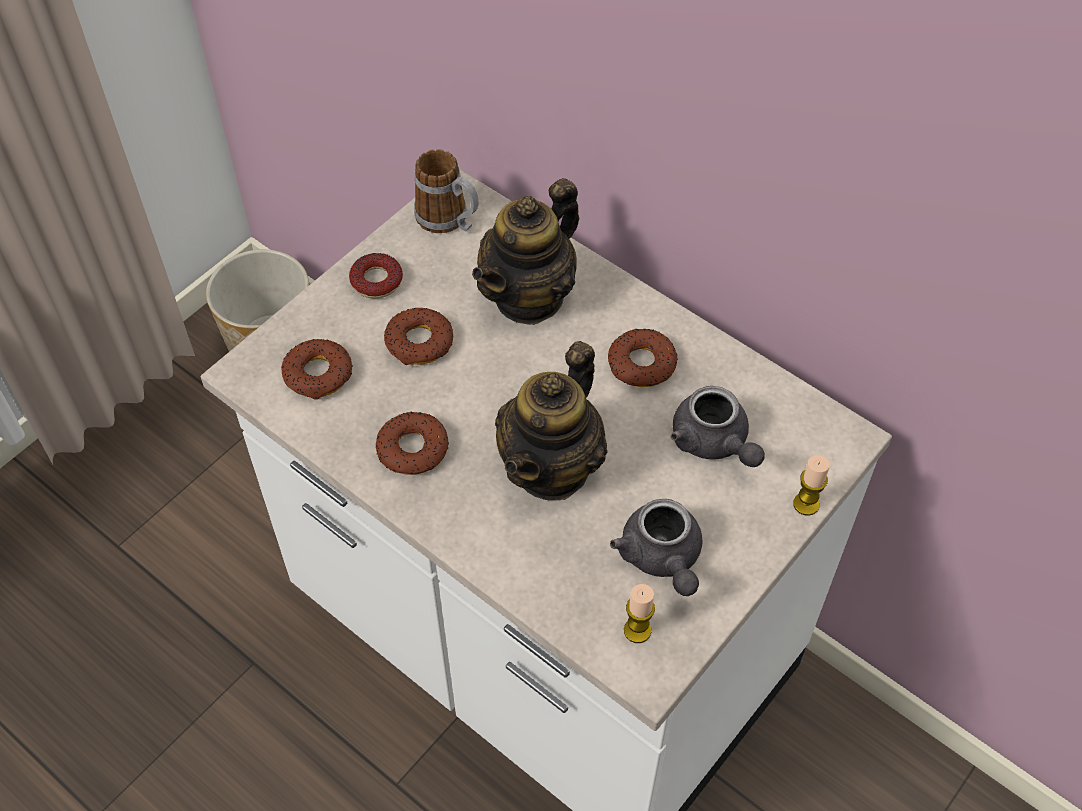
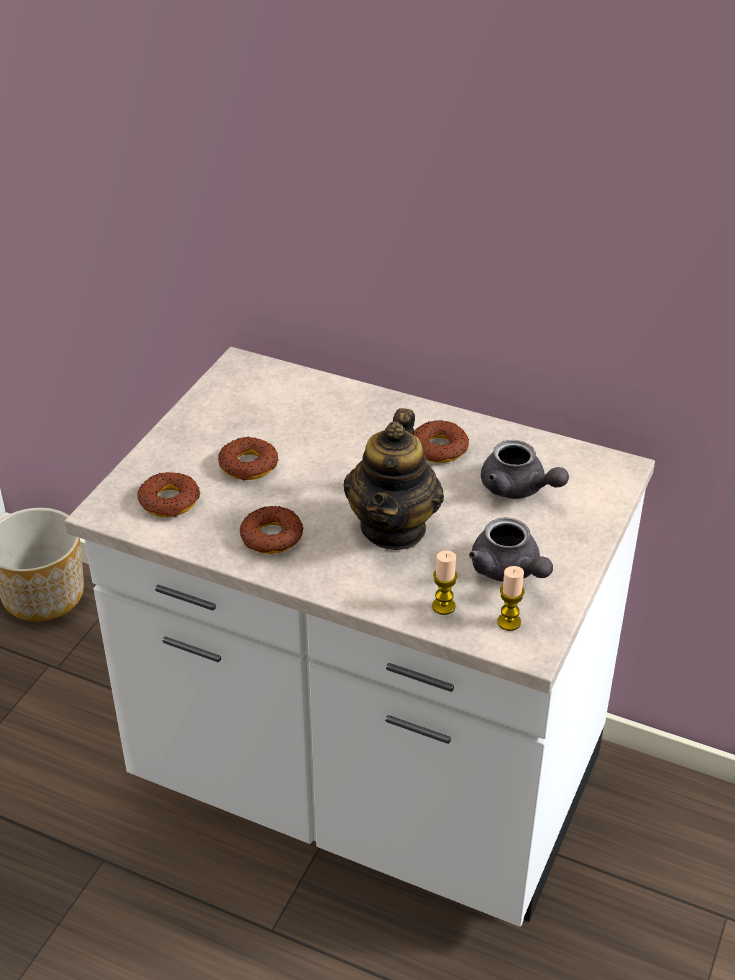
camera: 15 degrees left, 15 degrees down
donut [349,253,403,298] -> none
mug [414,149,478,233] -> none
teapot [472,178,579,325] -> none
candle [793,455,830,516] -> candle moved to [432,551,458,615]

